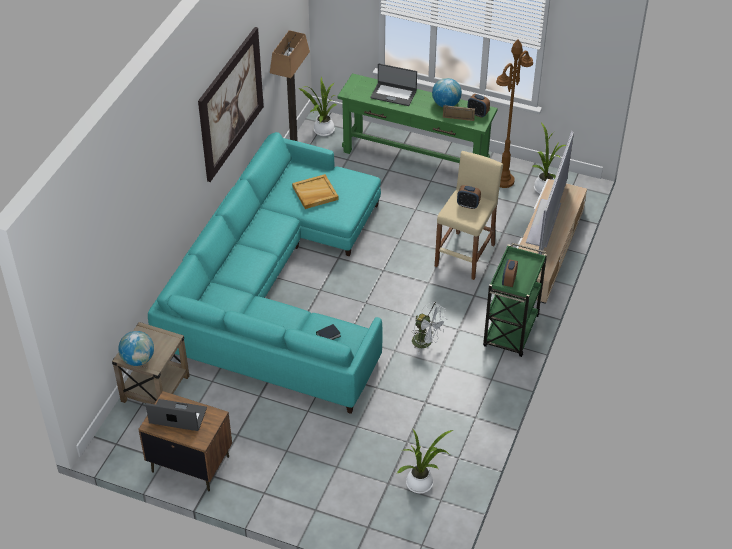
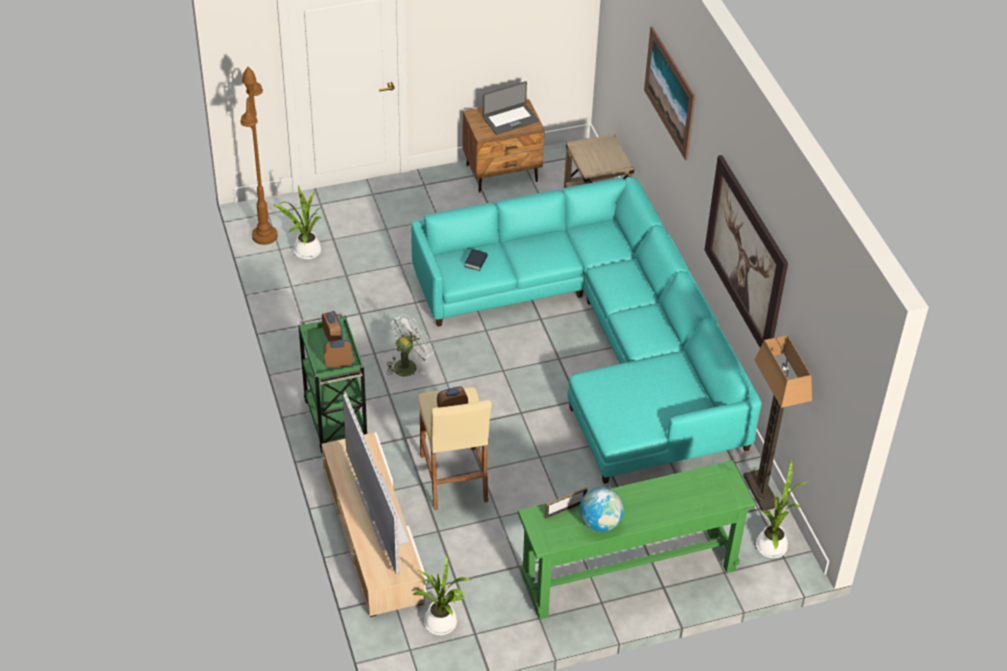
camera: 140 degrees right, 0 degrees up
globe [118,331,154,366] -> none
beige tray [292,174,339,209] -> none
laptop [370,63,417,106] -> none
white fan [412,302,446,355] -> white fan turned 135 degrees clockwise [387,314,434,377]
alarm clock [467,94,490,117] -> alarm clock moved to [324,340,353,368]
brown floor lamp [496,40,533,188] -> brown floor lamp moved to [241,67,278,245]
none -> picture [644,26,696,160]

